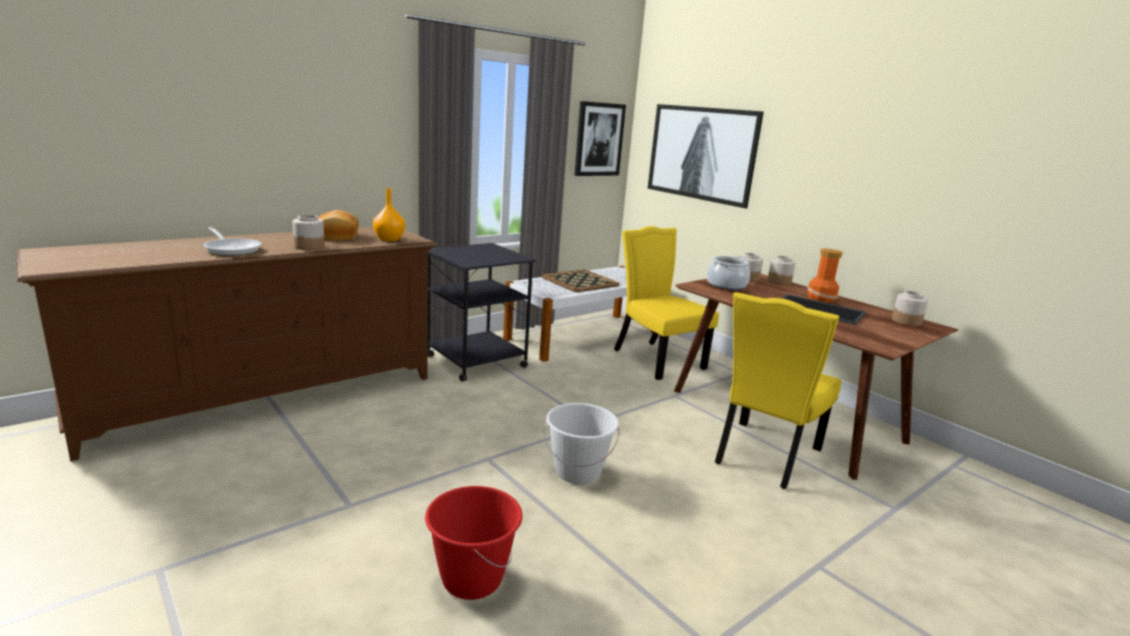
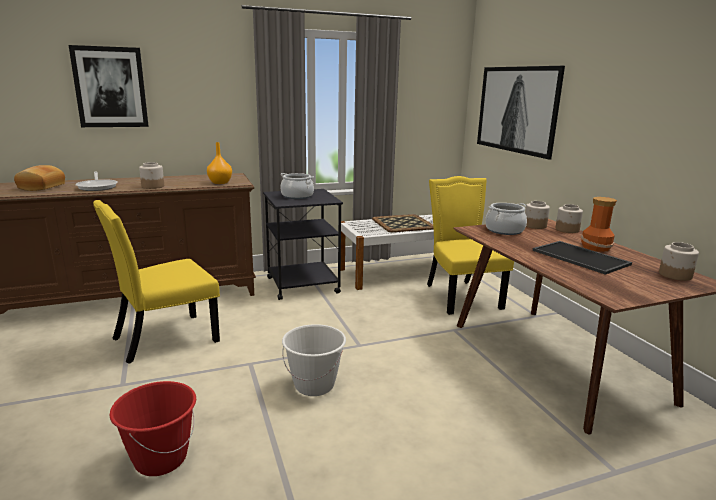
camera: 20 degrees right, 0 degrees up
bread [318,210,359,241] -> bread moved to [14,165,65,191]
picture [575,101,626,176] -> picture moved to [69,45,149,127]
yellow chair [715,292,842,489] -> yellow chair moved to [93,200,220,364]
none -> cooking pot [280,173,314,199]

